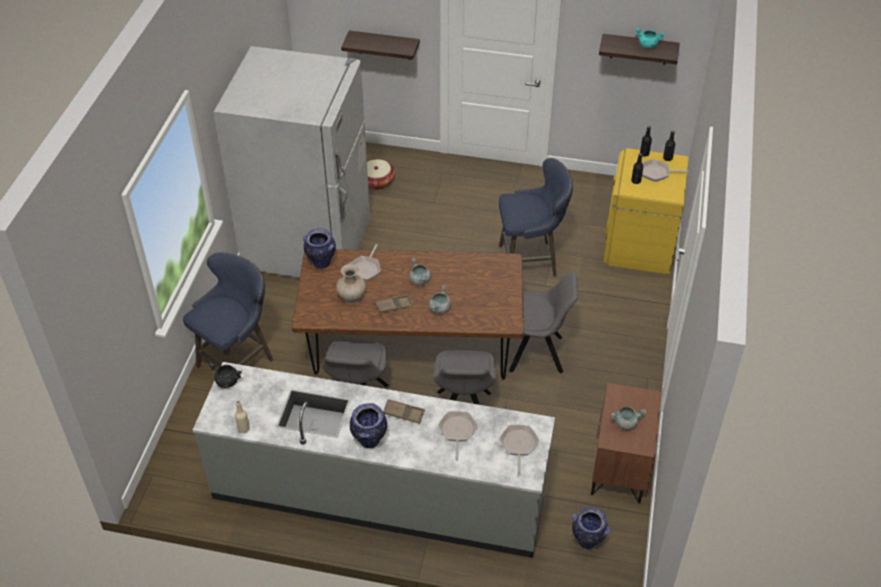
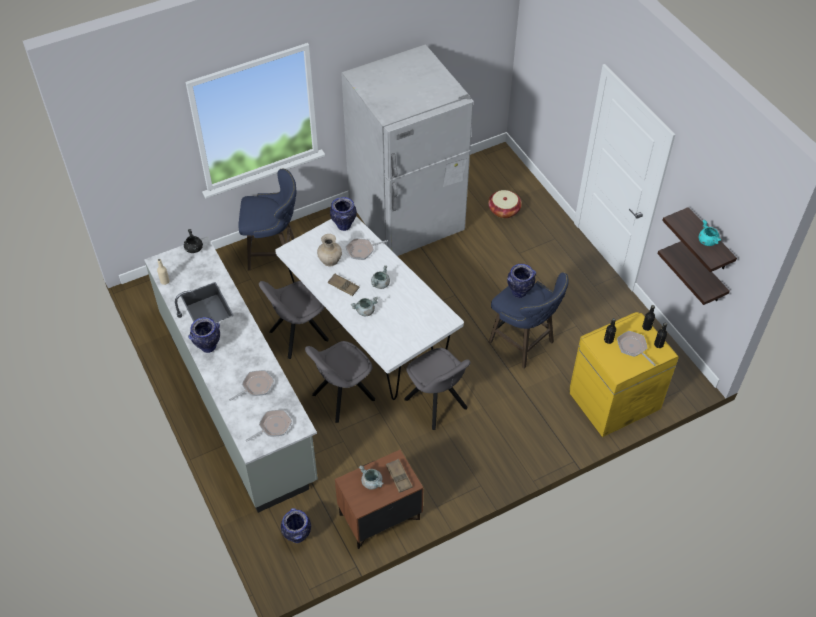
camera: 50 degrees right, 5 degrees up
brown dining table [292,249,524,380] -> white dining table [275,216,464,400]
shelf [341,31,420,60] -> shelf moved to [658,241,730,305]
brown tray [383,399,425,424] -> brown tray moved to [386,459,413,493]
none -> vase [507,264,536,298]

